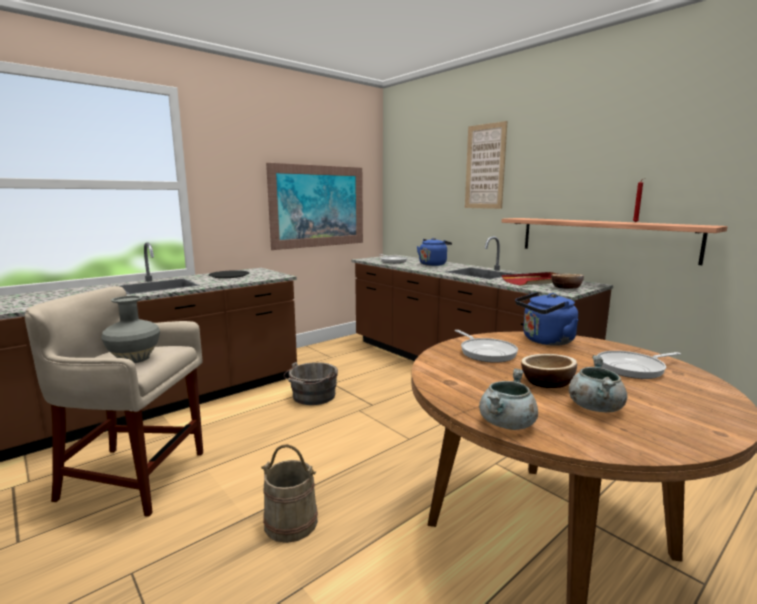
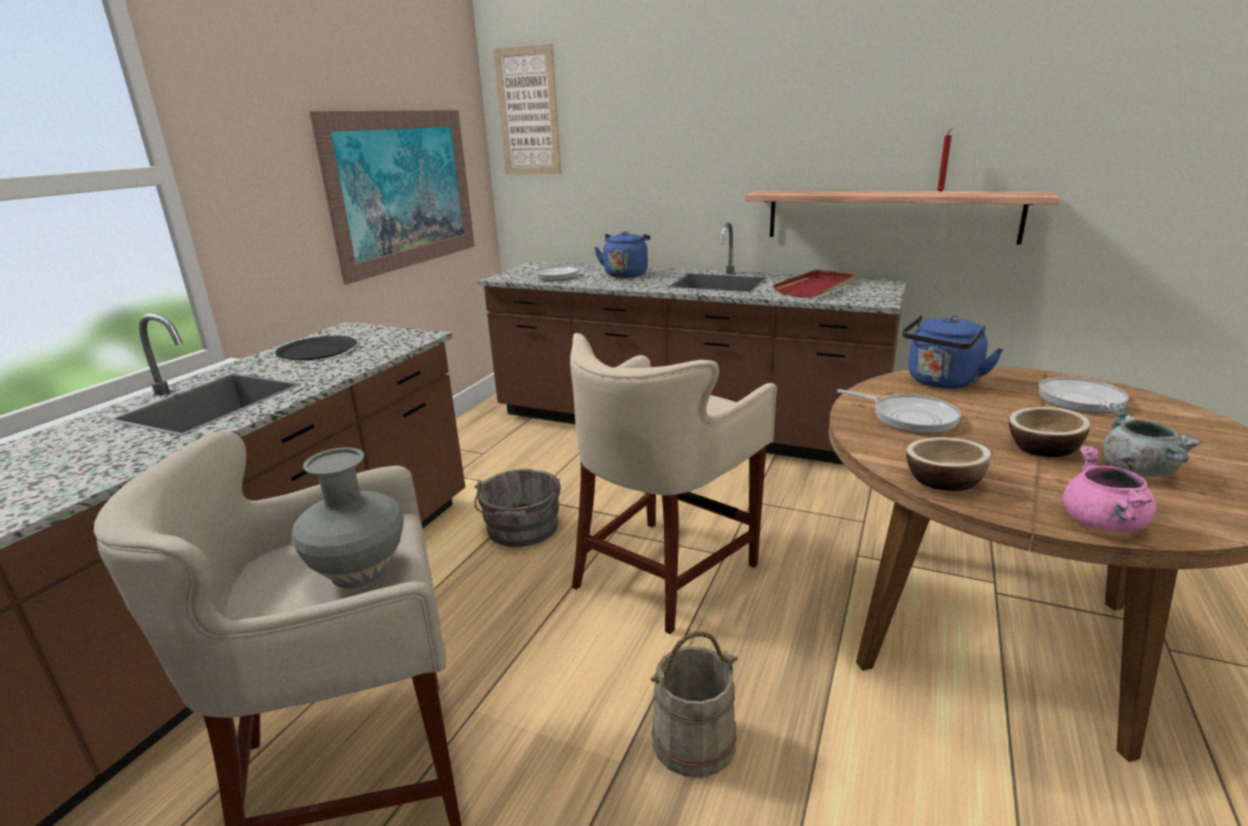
camera: 25 degrees left, 10 degrees up
picture [465,121,508,209] -> picture moved to [494,44,561,174]
grey cooking pot [479,368,538,430] -> pink cooking pot [1062,446,1157,532]
bowl [551,274,584,289] -> bowl moved to [906,437,991,491]
frying pan [597,351,681,379] -> frying pan turned 135 degrees clockwise [1038,377,1134,420]
none -> beige stool [570,333,777,634]

